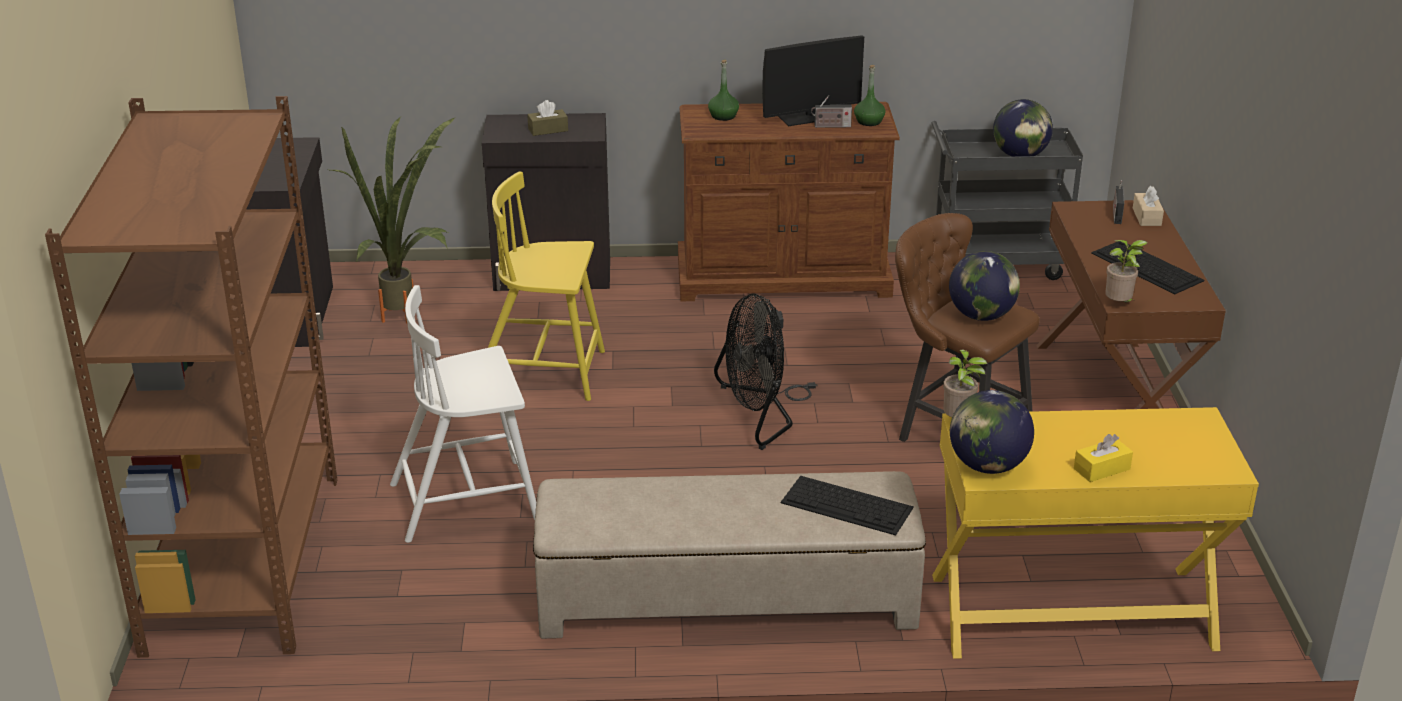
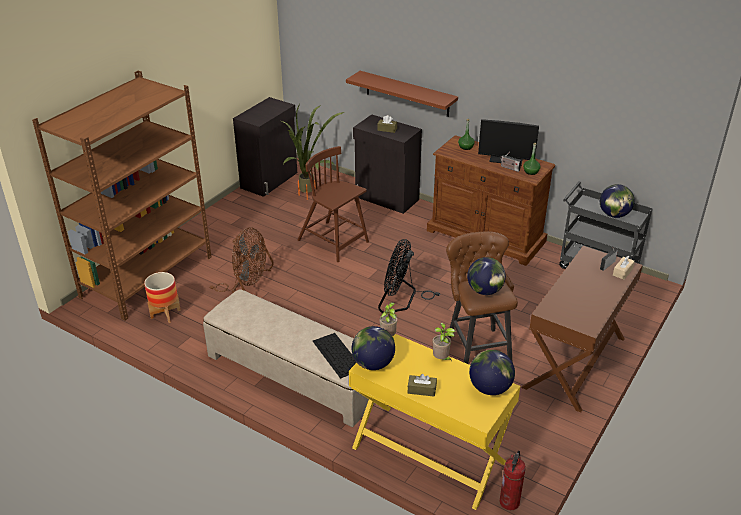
camera: 35 degrees right, 5 degrees up
white chair [390,285,537,543] -> brown fan [209,227,274,293]
yellow chair [488,172,605,401] -> brown chair [298,146,369,262]
yellow tissue box [1074,434,1133,482] -> brown tissue box [408,374,437,397]
keyboard [1091,241,1204,294] -> none
potted plant [1105,240,1147,302] -> potted plant moved to [432,323,456,361]
none -> planter [144,272,181,323]
none -> brown shelf [346,71,458,117]
none -> globe [469,350,515,395]
none -> fire extinguisher [499,451,526,510]

